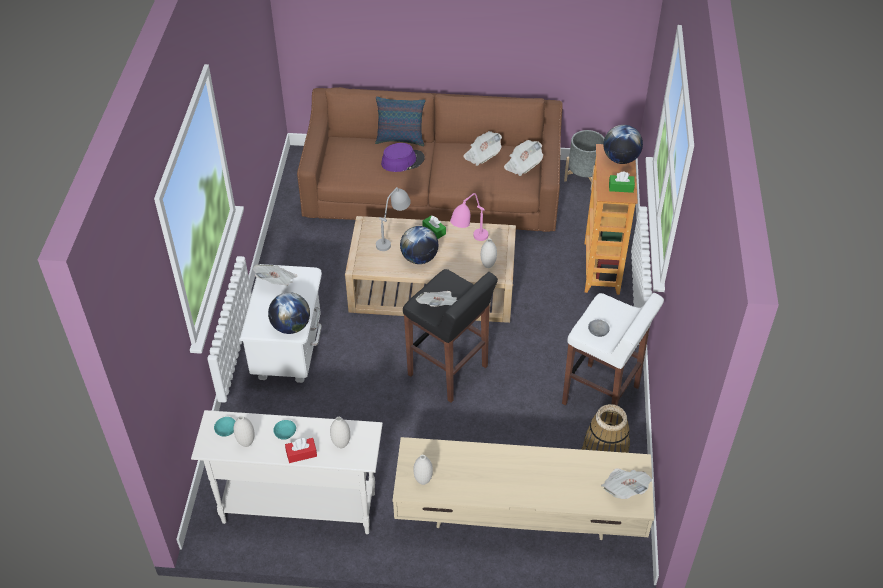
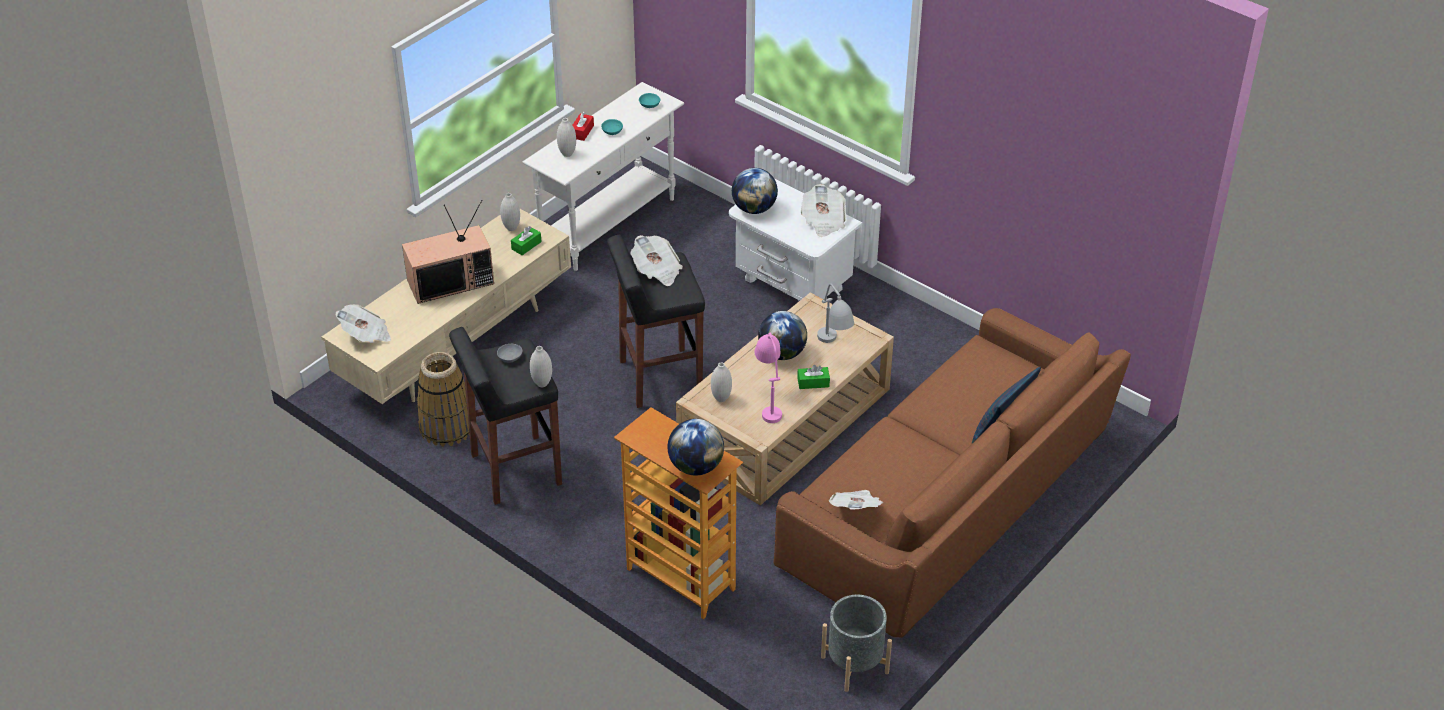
camera: 125 degrees right, 5 degrees down
white vase [234,415,255,447] -> white vase moved to [530,346,552,387]
purple hat [381,143,425,172] -> none
newspaper [463,131,502,166] -> none
white stool [562,293,664,422] -> black stool [449,327,562,505]
green tissue box [609,172,635,193] -> green tissue box moved to [511,226,542,255]
none -> television [402,200,494,304]

